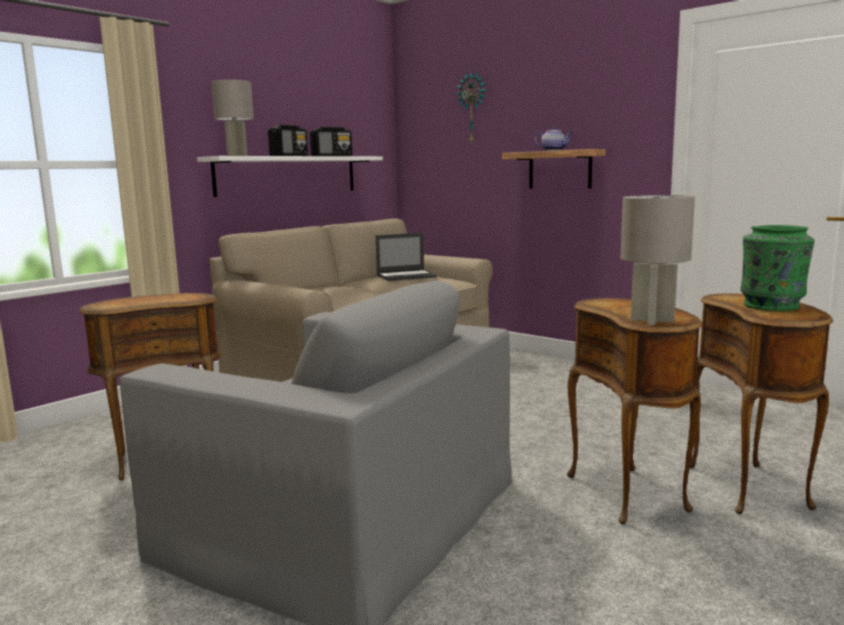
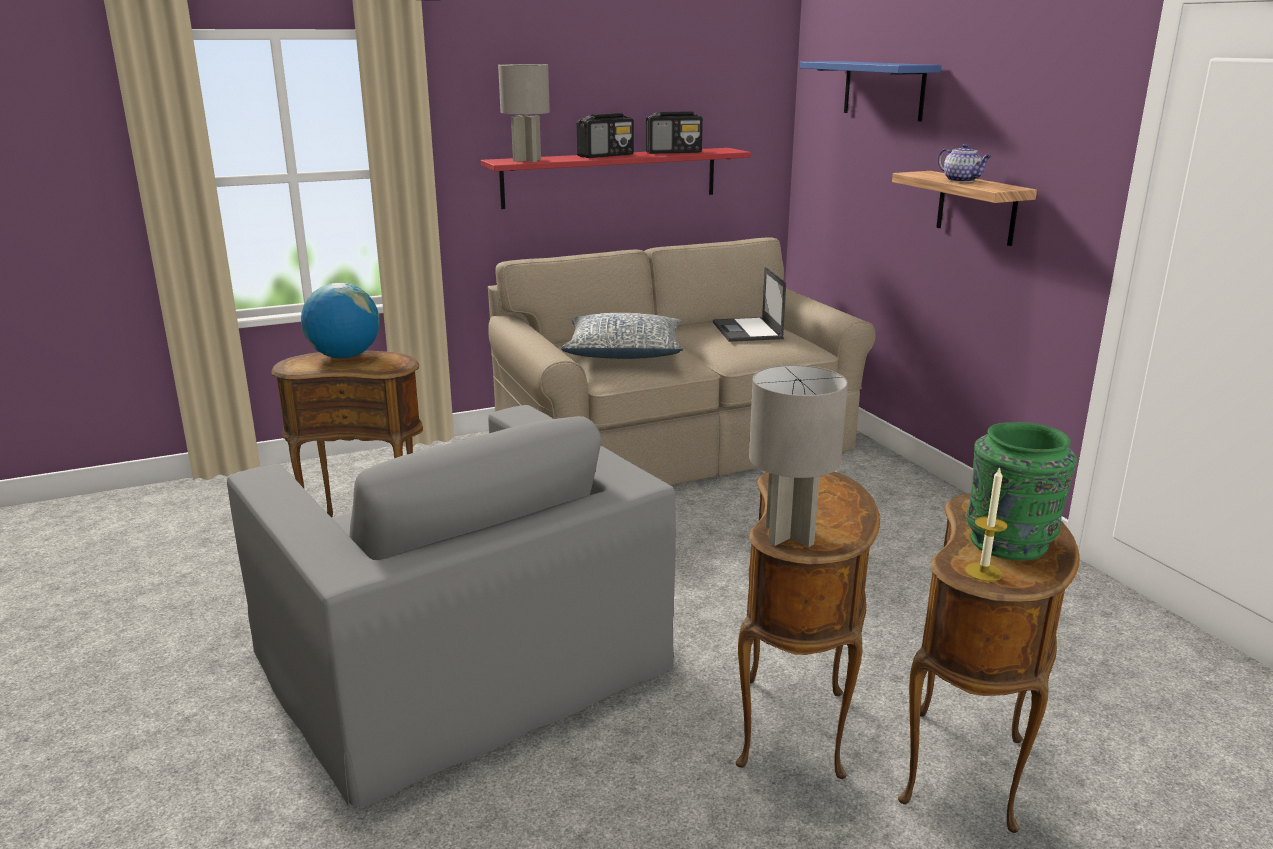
camera: 25 degrees right, 10 degrees up
white shelf [197,156,383,197] -> red shelf [481,148,751,209]
laptop [376,233,437,281] -> laptop turned 75 degrees clockwise [713,267,786,342]
wall clock [456,72,486,145] -> blue shelf [800,61,941,122]
none -> globe [301,283,380,358]
none -> pillow [561,313,684,359]
none -> candle [965,466,1007,582]

